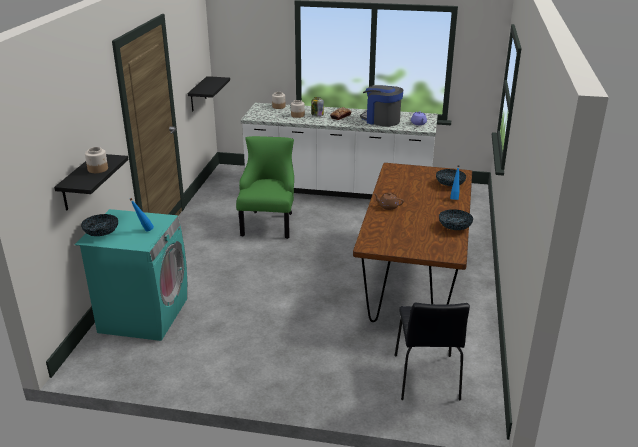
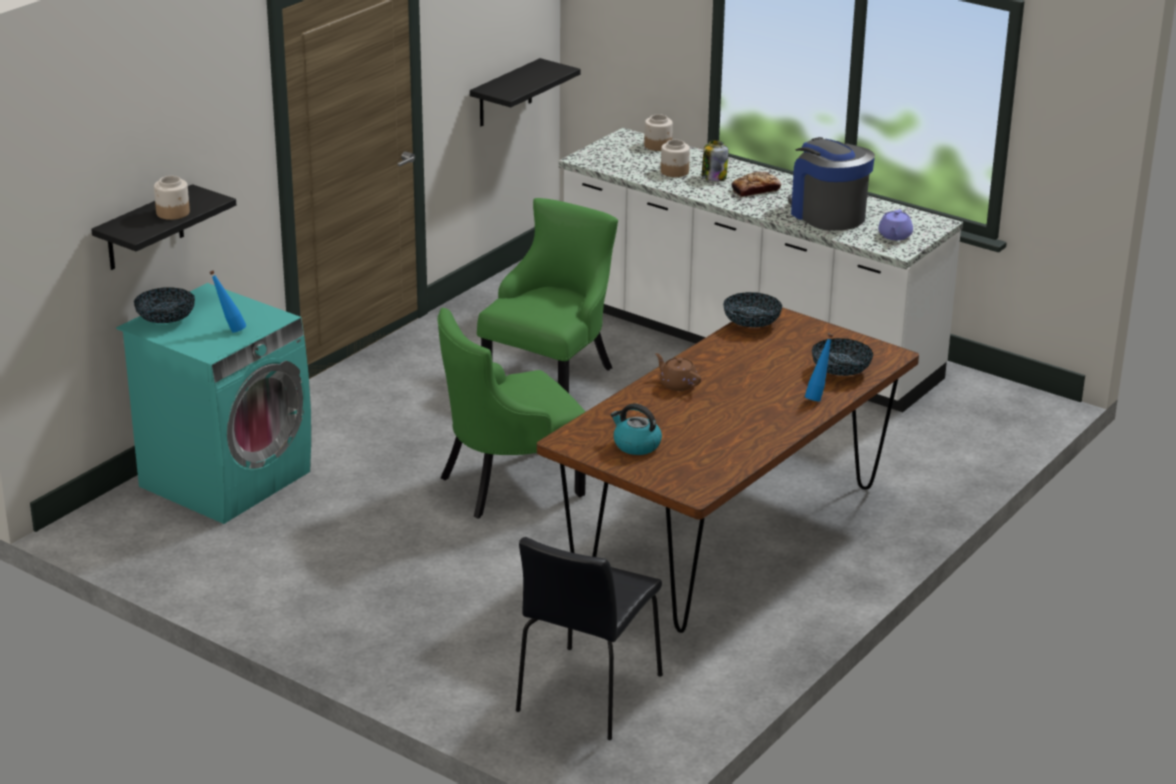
camera: 25 degrees right, 0 degrees up
bowl [439,209,473,230] -> bowl moved to [723,292,782,327]
none -> green chair [438,308,586,519]
none -> kettle [611,403,662,455]

